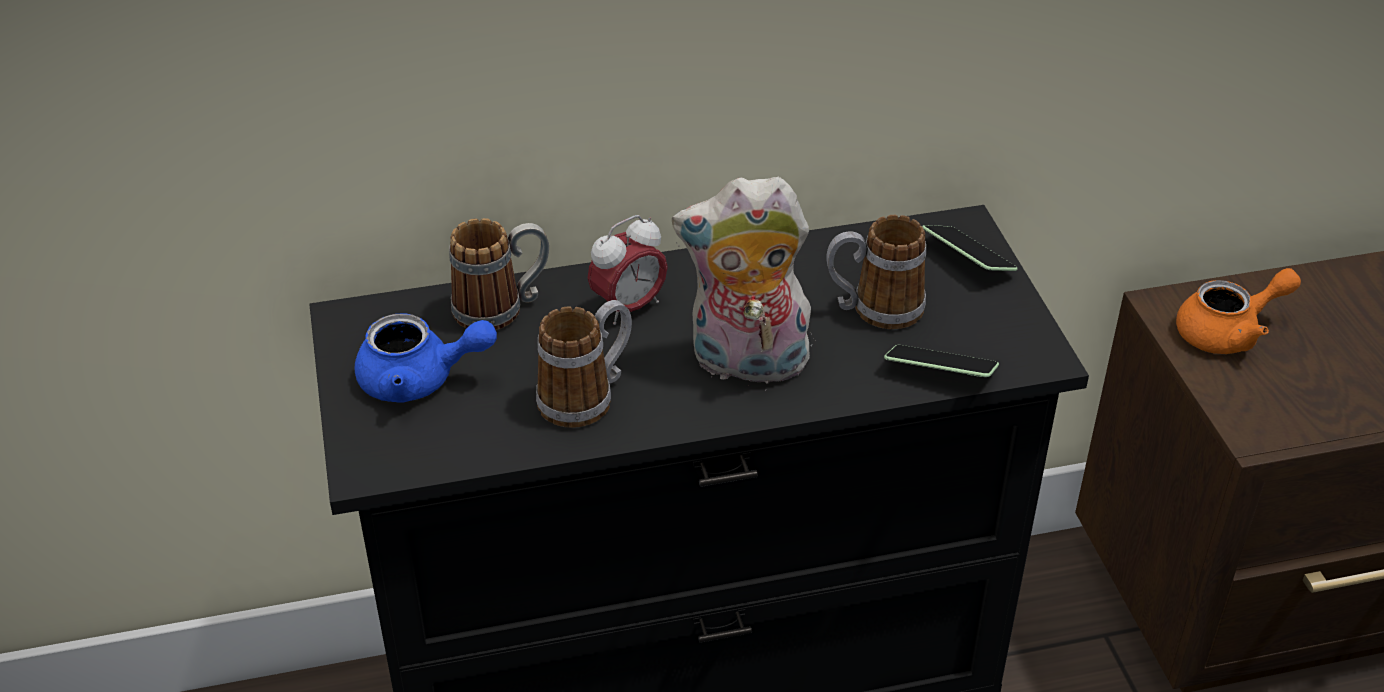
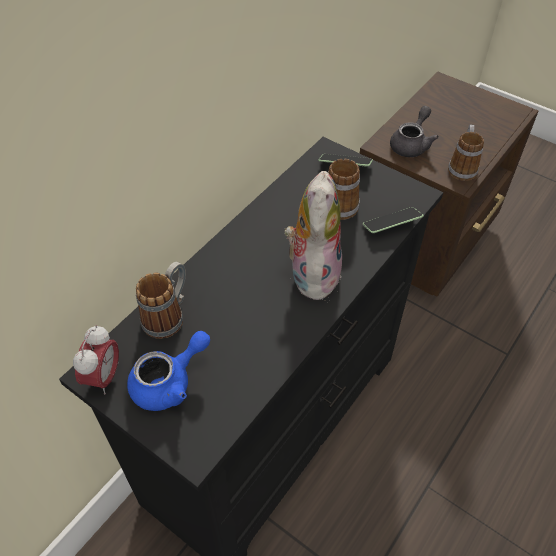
camera: 40 degrees left, 10 degrees up
mug [536,300,632,428] -> mug moved to [448,125,484,181]
alarm clock [588,215,668,325] -> alarm clock moved to [73,325,119,394]
plush toy [672,177,816,384] -> plush toy turned 135 degrees clockwise [285,171,342,300]
orange teapot [1176,268,1301,354] -> grey teapot [390,106,439,157]

